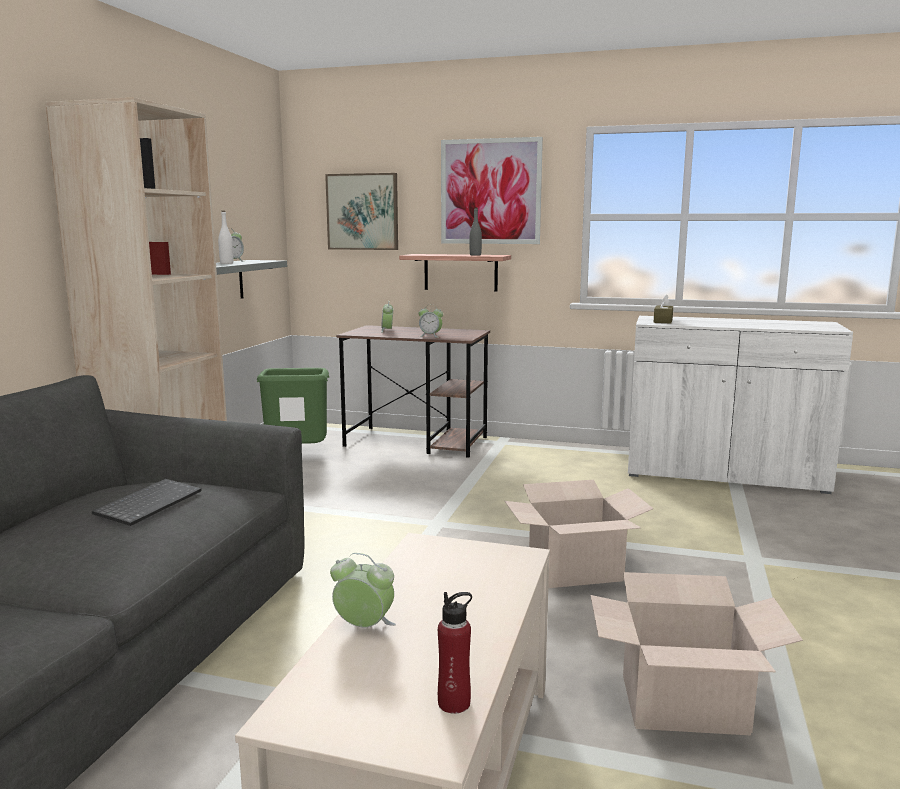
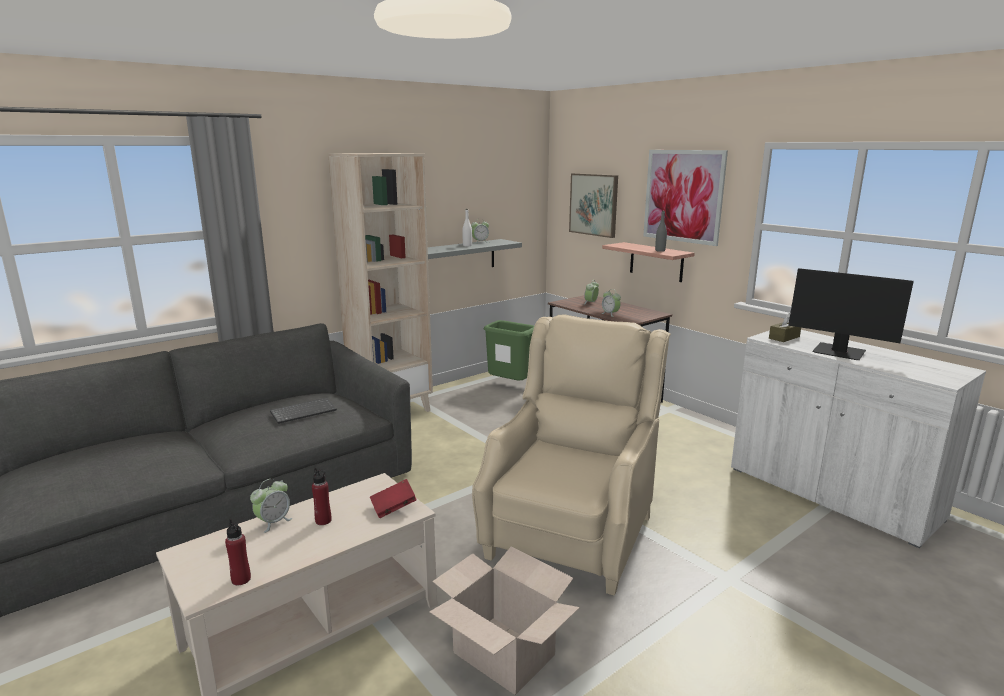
camera: 35 degrees right, 5 degrees up
alarm clock [330,553,396,627] -> alarm clock turned 75 degrees clockwise [250,479,293,533]
cardboard box [505,480,653,588] -> beige armchair [472,315,671,596]
none -> red bottle [312,468,332,525]
none -> red book [370,479,417,518]
none -> monitor [788,268,914,360]

